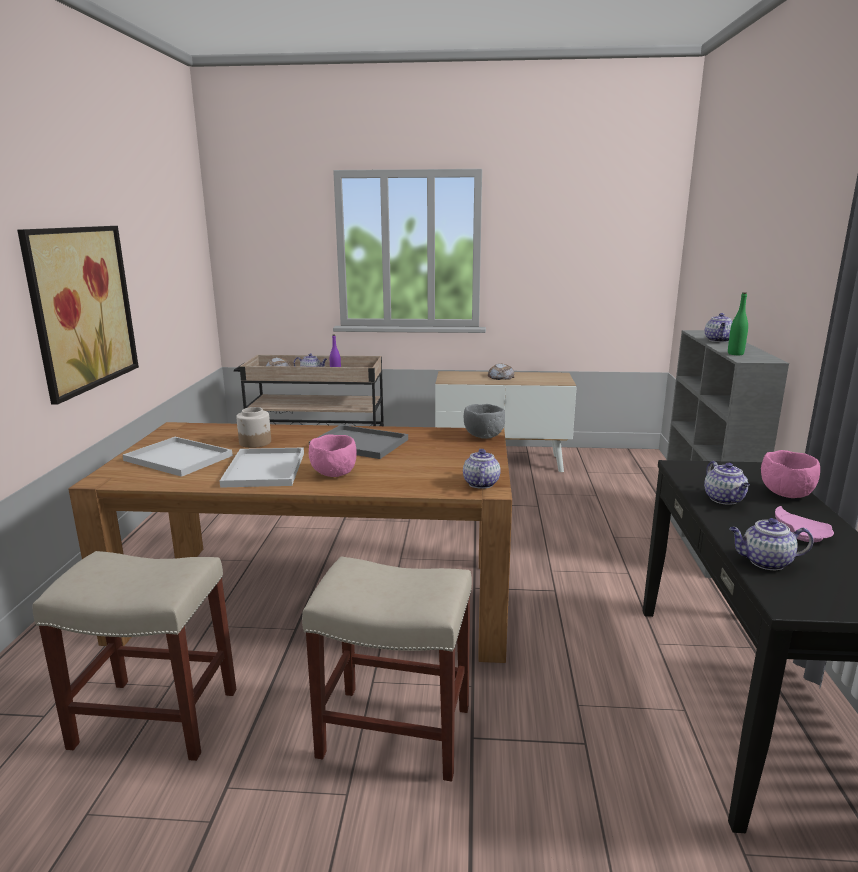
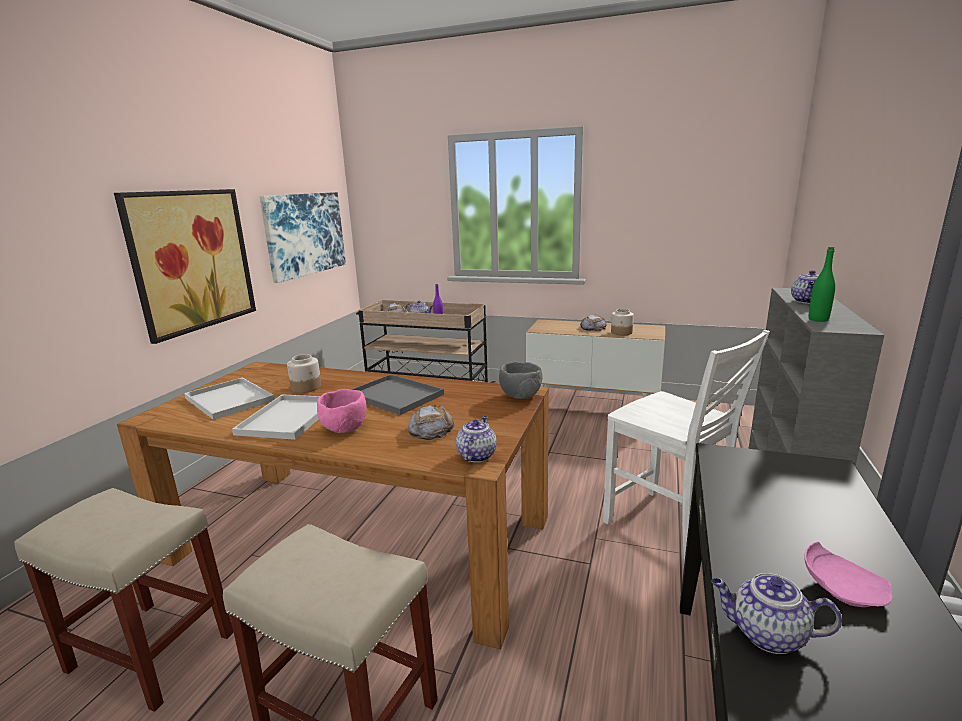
camera: 15 degrees right, 0 degrees up
teapot [704,461,750,505] -> none
pink bowl [761,450,820,498] -> none
none -> picture [259,192,346,283]
none -> bread [408,405,456,440]
none -> white chair [603,330,770,562]
none -> jar [611,309,634,335]

